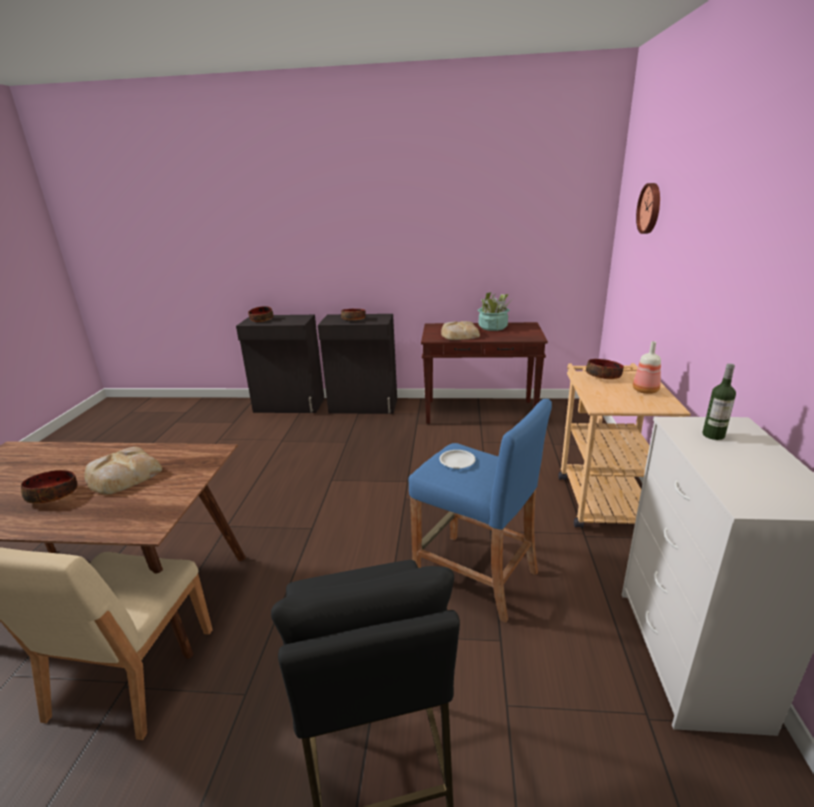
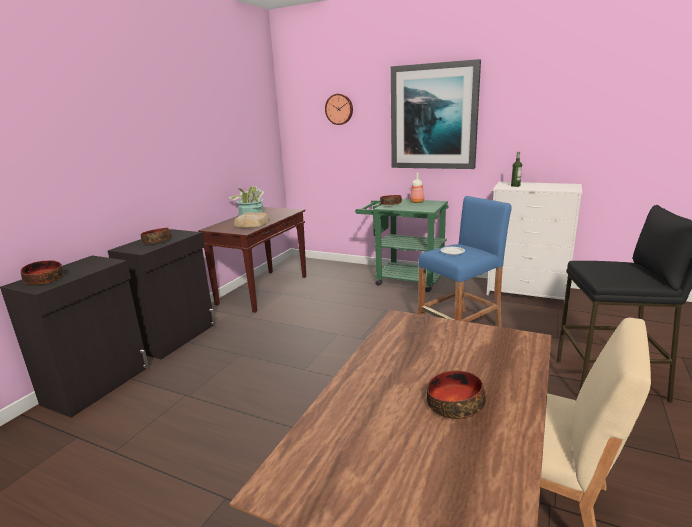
camera: 70 degrees left, 5 degrees down
bread [84,447,162,494] -> none
beige cart [558,363,691,528] -> green cart [355,199,449,292]
none -> picture [391,59,481,169]

